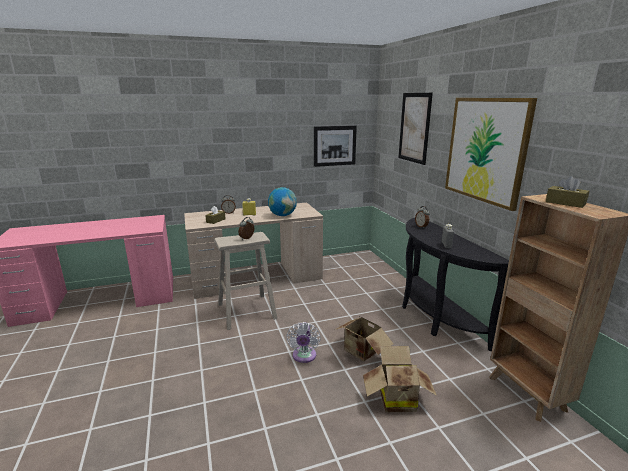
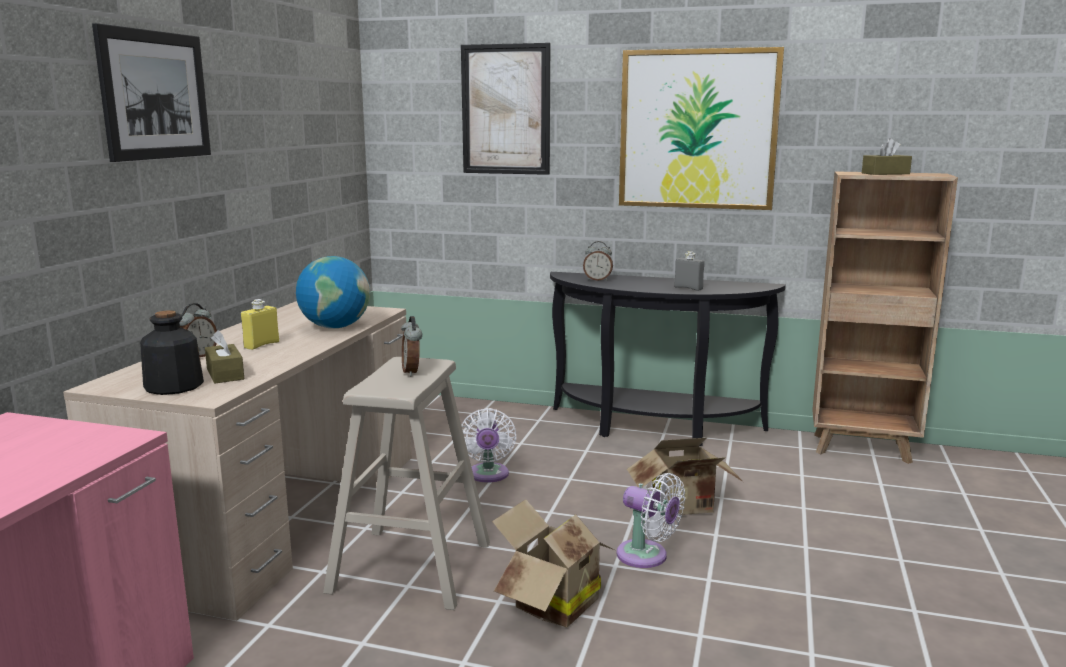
camera: 55 degrees left, 5 degrees down
picture [314,126,357,167] -> picture moved to [92,23,211,162]
cardboard box [363,346,437,412] -> cardboard box moved to [492,499,614,628]
none -> bottle [140,310,204,395]
none -> white fan [461,408,516,482]

